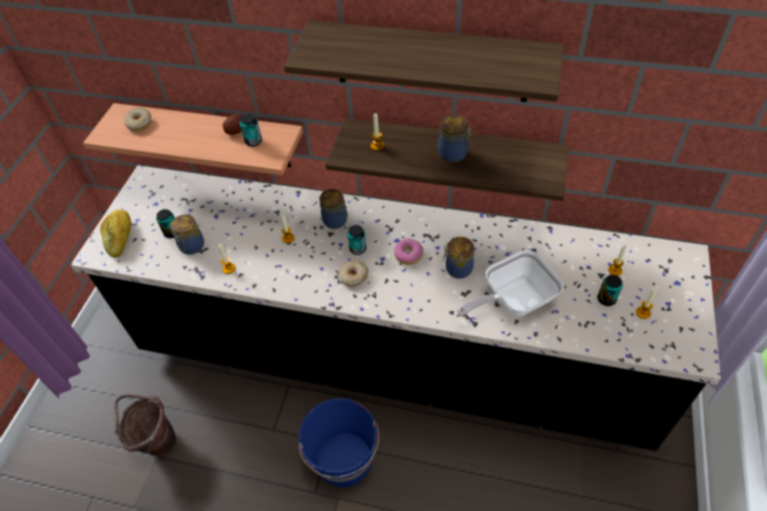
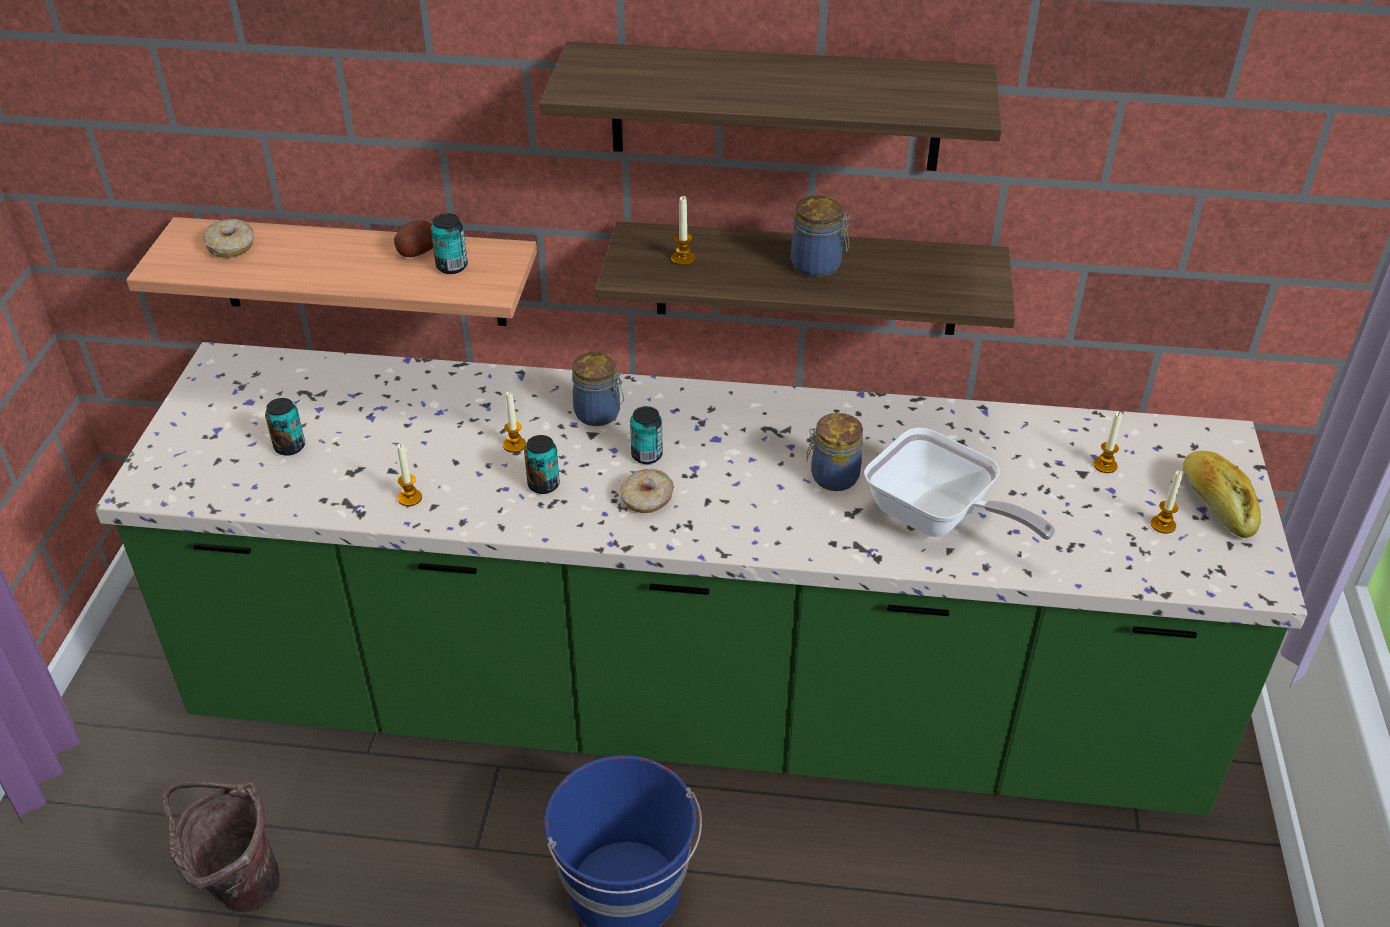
camera: 10 degrees left, 10 degrees down
black counter [71,165,721,451] -> green counter [95,342,1307,816]
bread [100,209,131,258] -> bread moved to [1183,451,1261,538]
jar [170,215,204,255] -> none
donut [394,238,423,265] -> none
frying pan [457,250,564,317] -> frying pan turned 105 degrees counterclockwise [865,428,1055,540]
can [597,275,623,306] -> can moved to [524,435,560,494]

